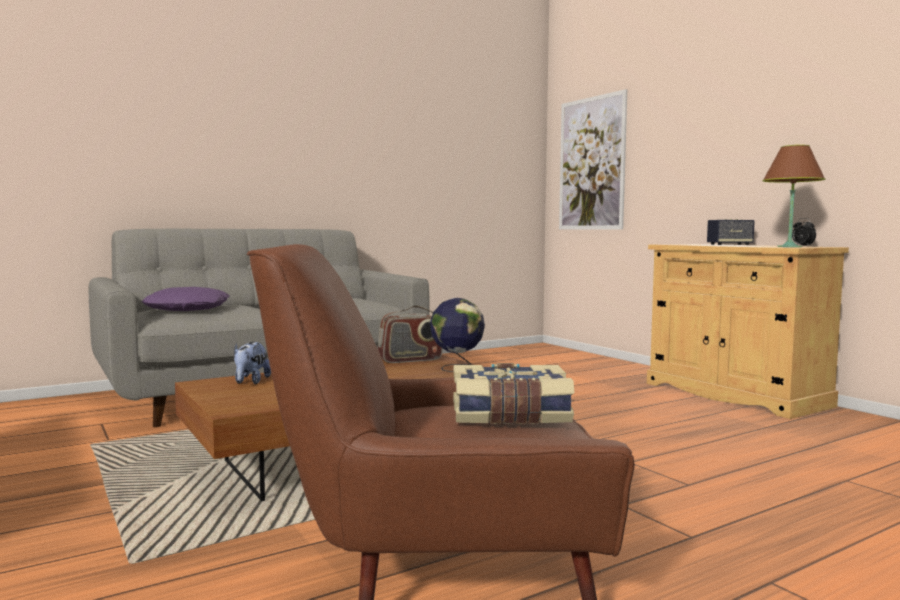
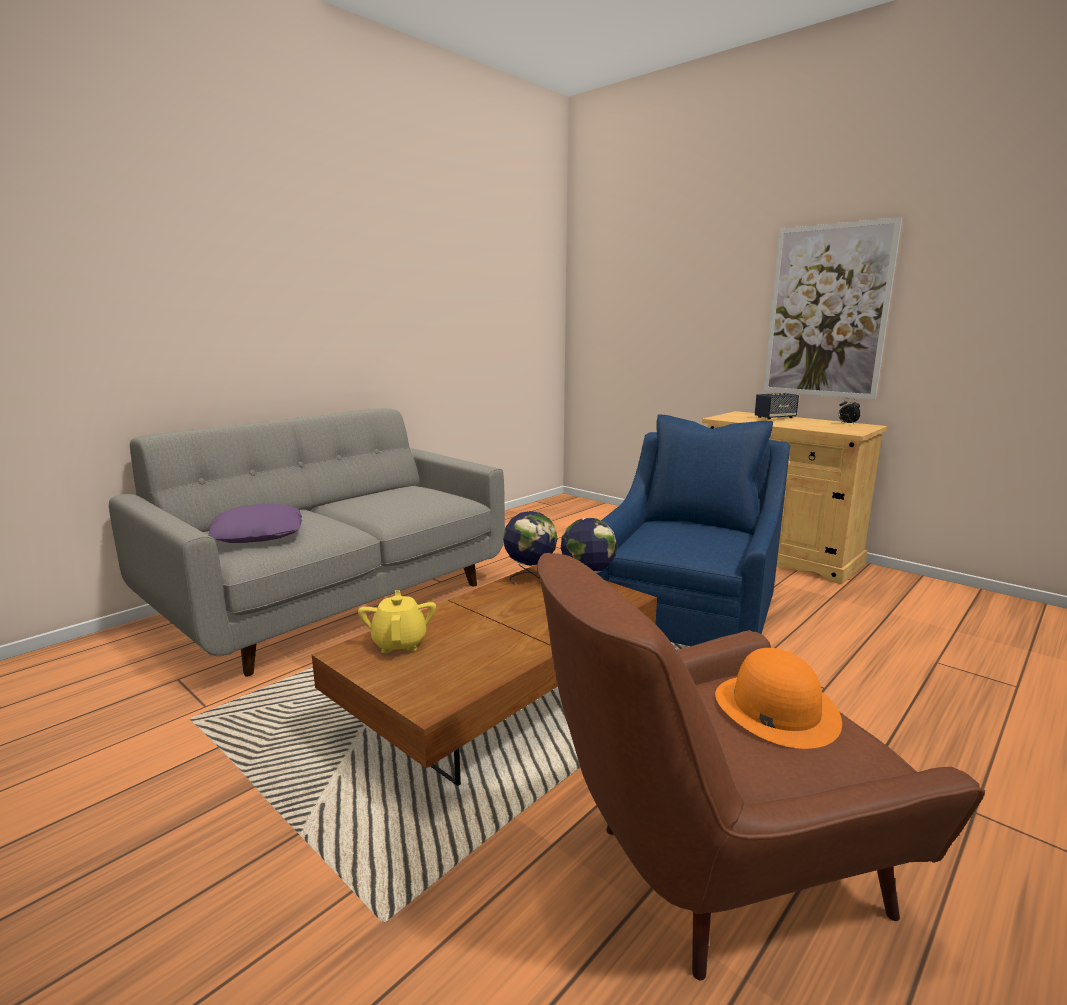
camera: 15 degrees left, 10 degrees up
plush toy [234,342,271,384] -> yellow teapot [358,590,436,653]
radio [378,305,443,363] -> globe [503,511,558,584]
book [453,363,575,424] -> orange hat [715,648,842,749]
picture [559,89,627,229] -> picture moved to [763,217,902,399]
brown table lamp [762,145,825,247] -> none
none -> blue armchair [597,415,791,646]

